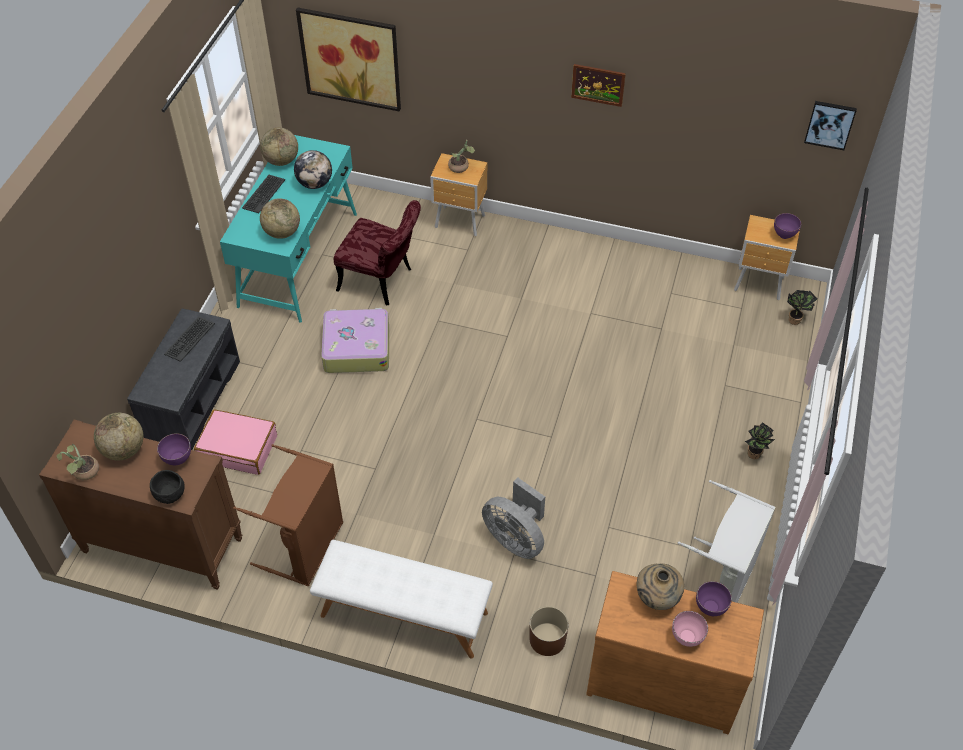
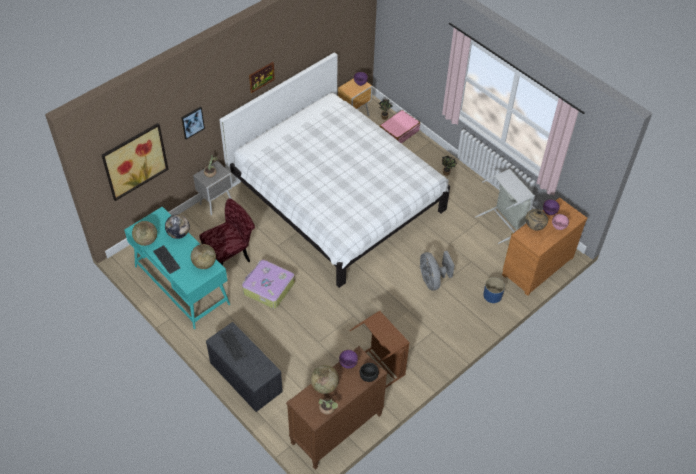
camera: 60 degrees left, 0 degrees up
pink suitcase [194,410,277,475] -> pink suitcase moved to [379,110,420,144]
white bench [310,540,493,659] -> none
brown nightstand [430,153,487,236] -> grey nightstand [193,161,233,216]
grey fan [482,477,545,559] -> grey fan turned 90 degrees clockwise [420,251,455,291]
brown planter [529,606,568,656] -> blue planter [483,277,505,303]
picture [804,101,857,150] -> picture moved to [181,107,205,140]
none -> white bed [219,52,450,288]

